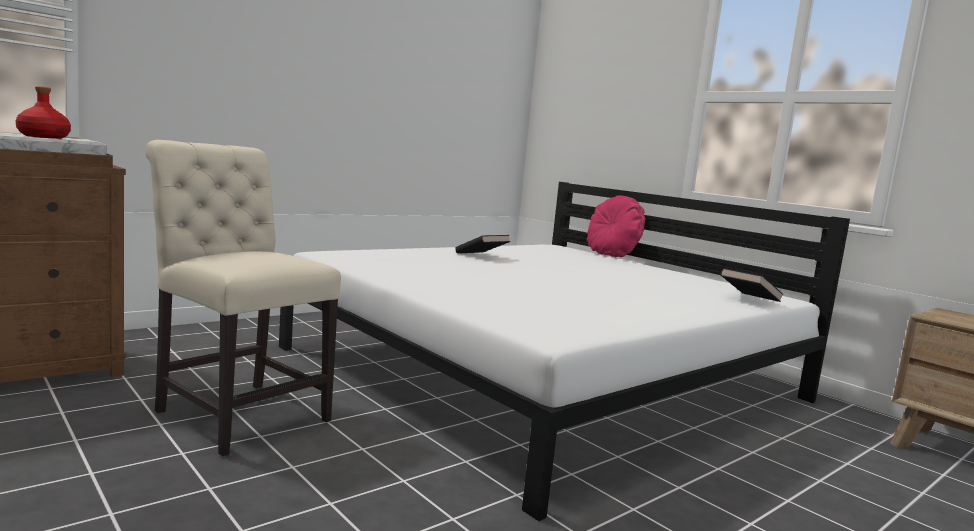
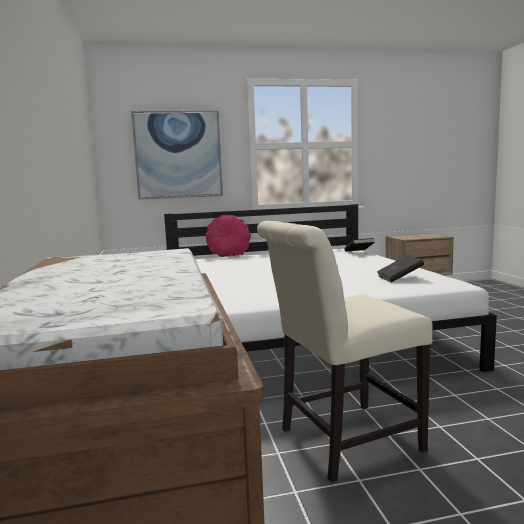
camera: 60 degrees left, 0 degrees up
red bottle [15,86,71,139] -> none
black book [455,235,511,254] -> black book moved to [377,255,424,282]
none -> picture [131,111,223,200]

